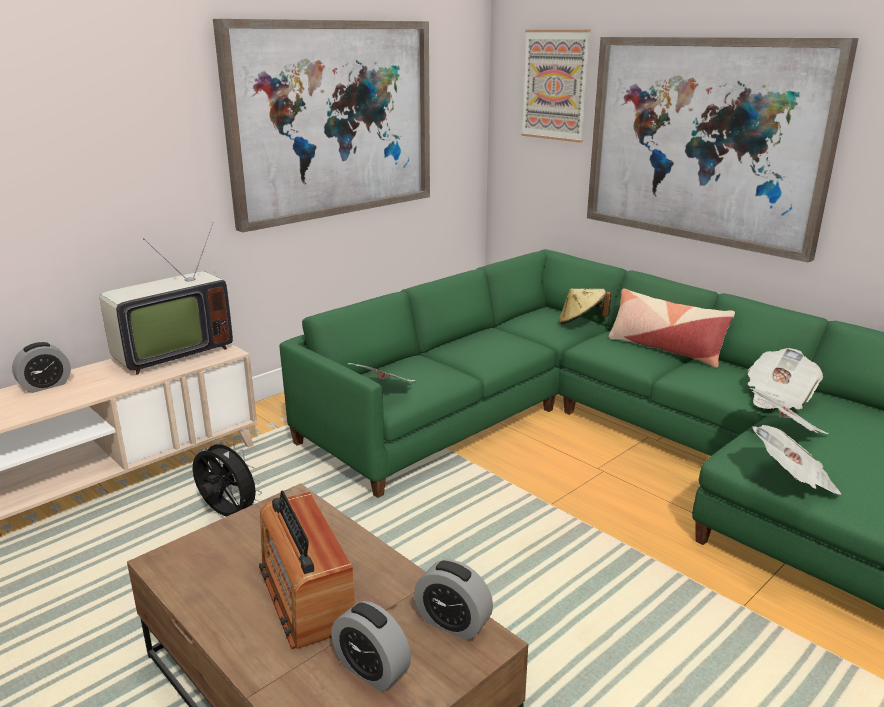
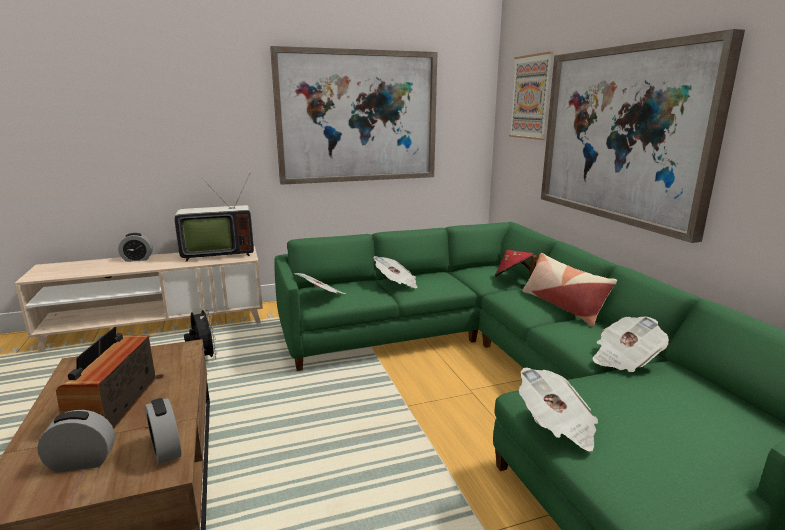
camera: 25 degrees right, 5 degrees down
alarm clock [331,601,411,691] -> alarm clock turned 105 degrees clockwise [37,410,115,472]
beige hat [559,289,611,325] -> red hat [495,250,538,277]
newspaper [749,388,829,434] -> newspaper moved to [373,256,417,288]

